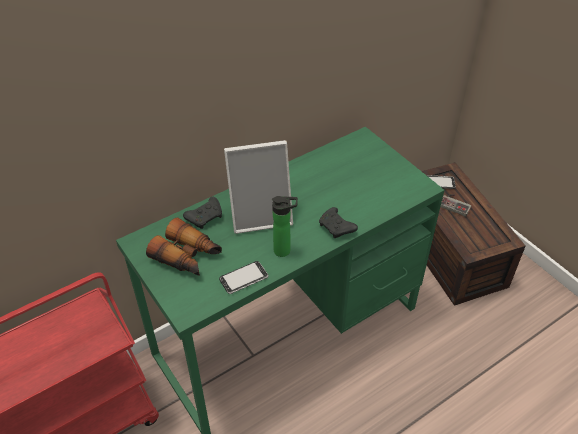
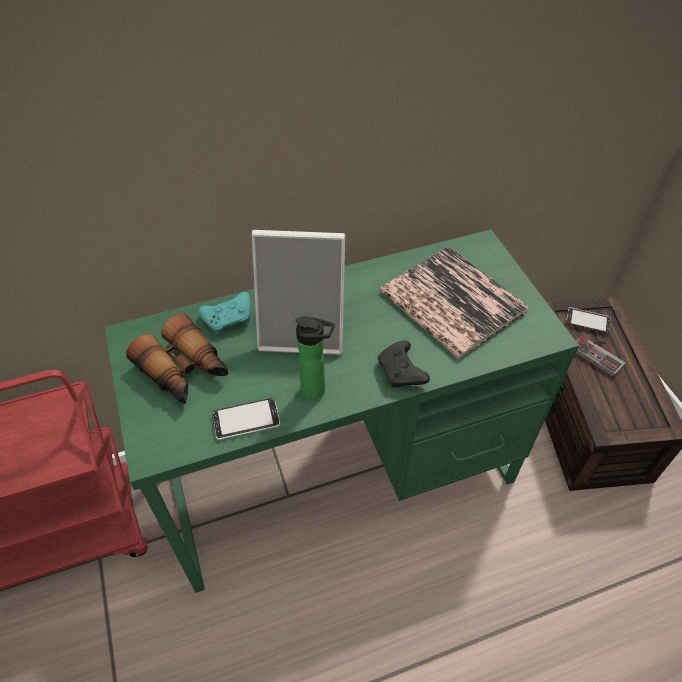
camera: 15 degrees right, 5 degrees up
black game controller [183,197,222,229] -> turquoise game controller [198,292,251,334]
none -> book [380,246,529,359]

